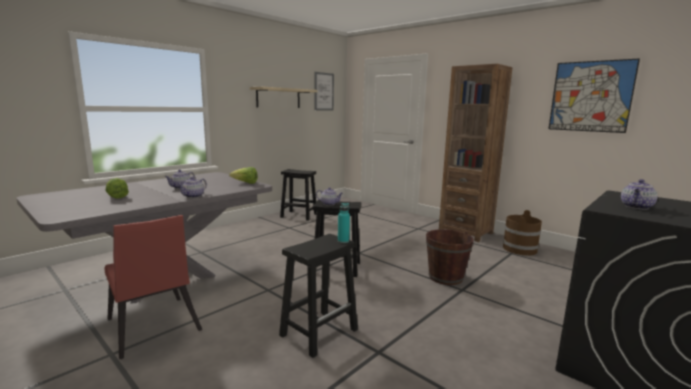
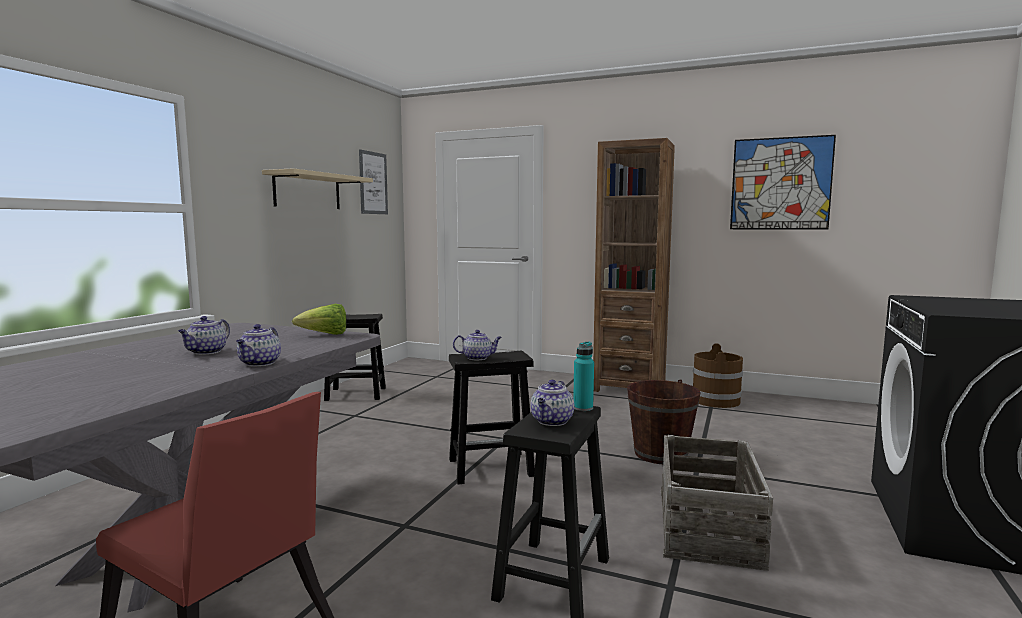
camera: 20 degrees left, 5 degrees down
lettuce [105,178,129,199] -> none
teapot [621,179,658,209] -> teapot moved to [531,380,574,426]
none -> crate [661,435,773,571]

